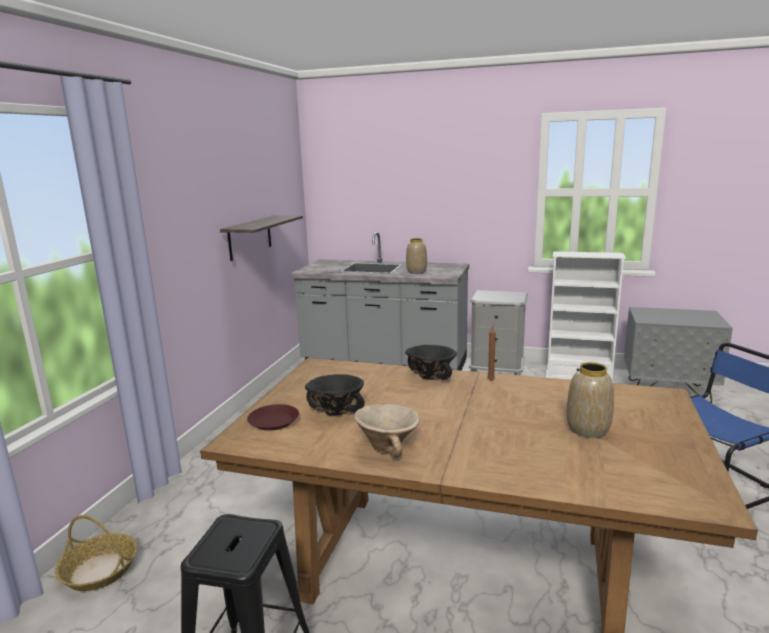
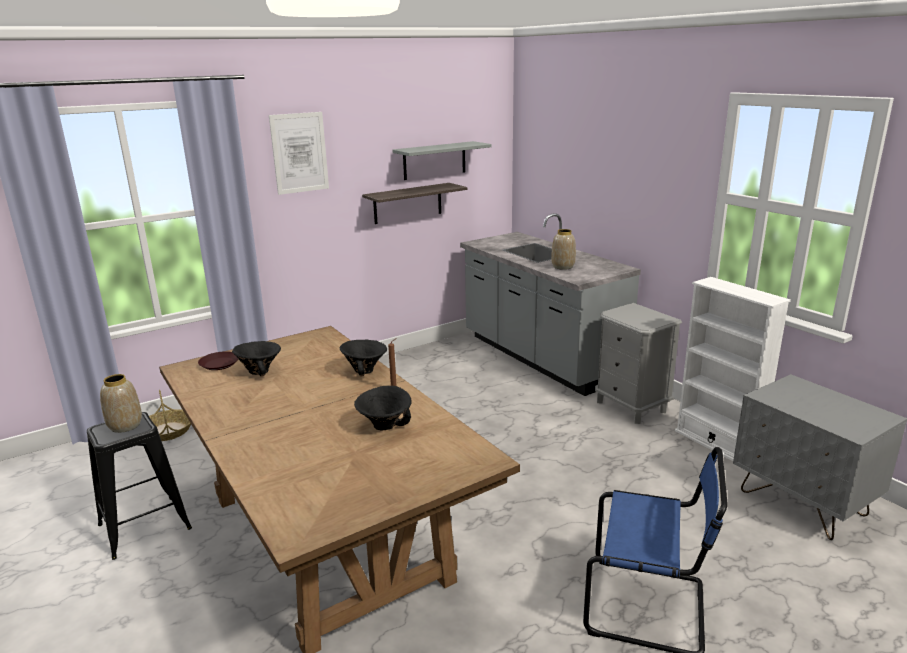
camera: 40 degrees right, 5 degrees up
beige bowl [354,404,420,458] -> none
vase [567,362,614,438] -> vase moved to [100,374,142,433]
none -> picture [269,112,329,195]
none -> black bowl [354,386,412,431]
none -> grey shelf [392,141,492,180]

